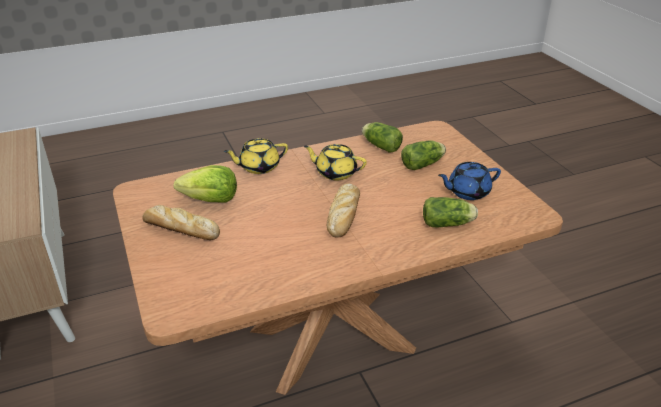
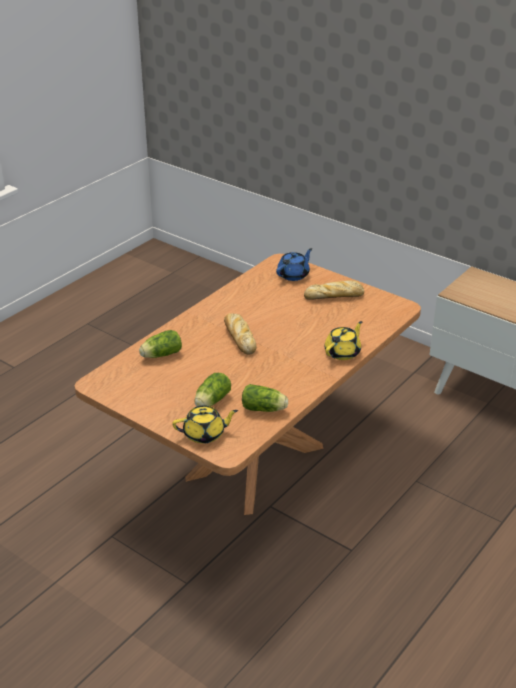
camera: 150 degrees right, 0 degrees up
lettuce [174,165,237,202] -> none
yellow teapot [304,144,367,180] -> yellow teapot moved to [172,405,238,444]
blue teapot [438,162,501,200] -> blue teapot moved to [276,248,312,281]

